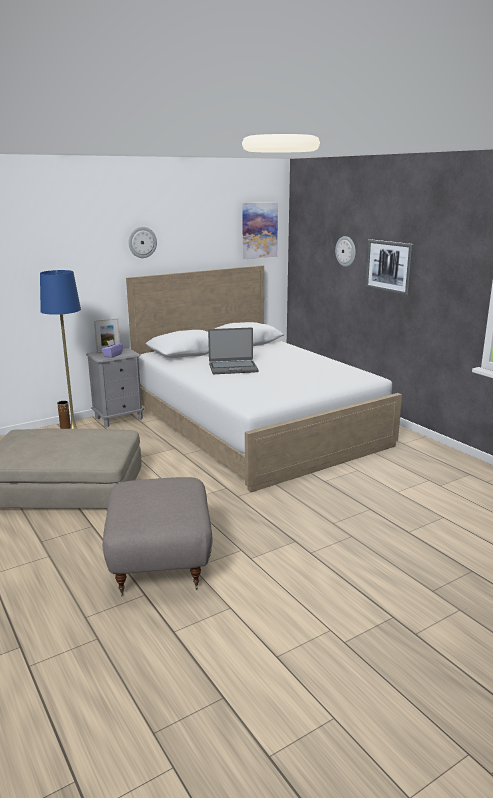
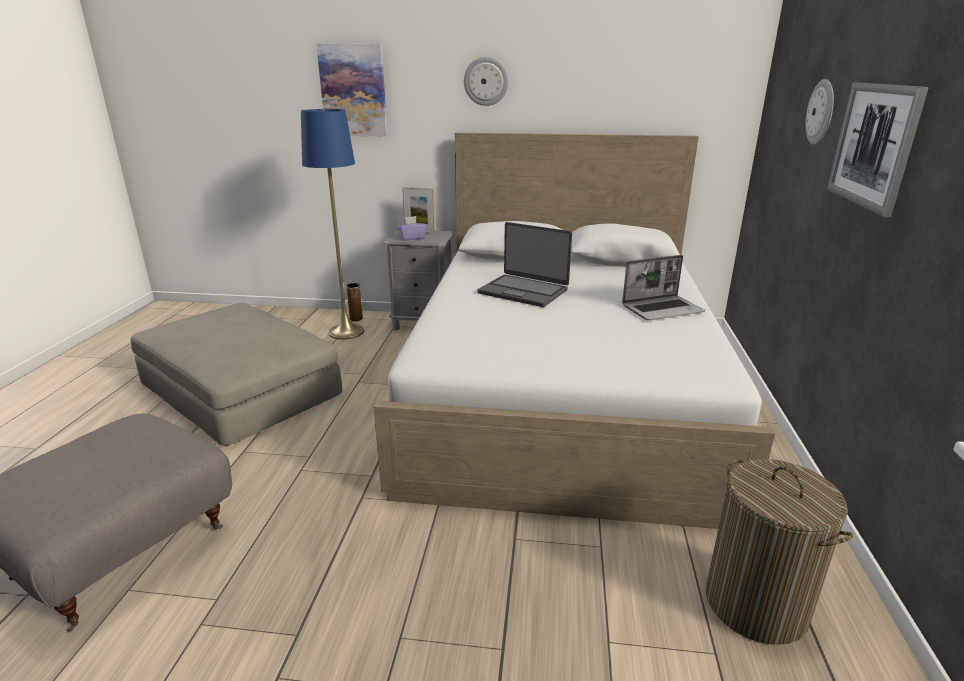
camera: 40 degrees right, 5 degrees up
picture [242,202,278,259] -> picture moved to [316,44,387,136]
none -> laptop [622,255,705,320]
none -> laundry basket [706,459,853,645]

